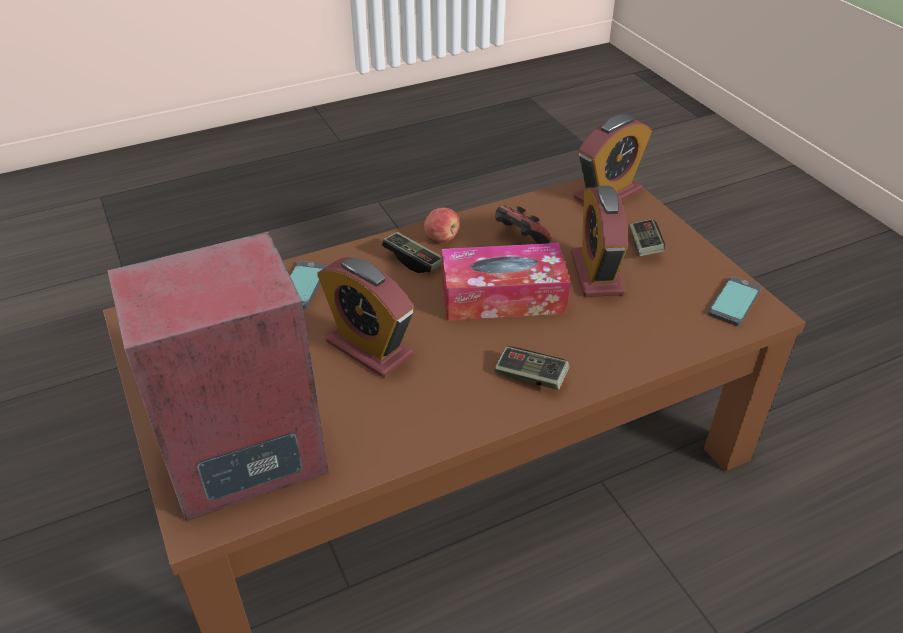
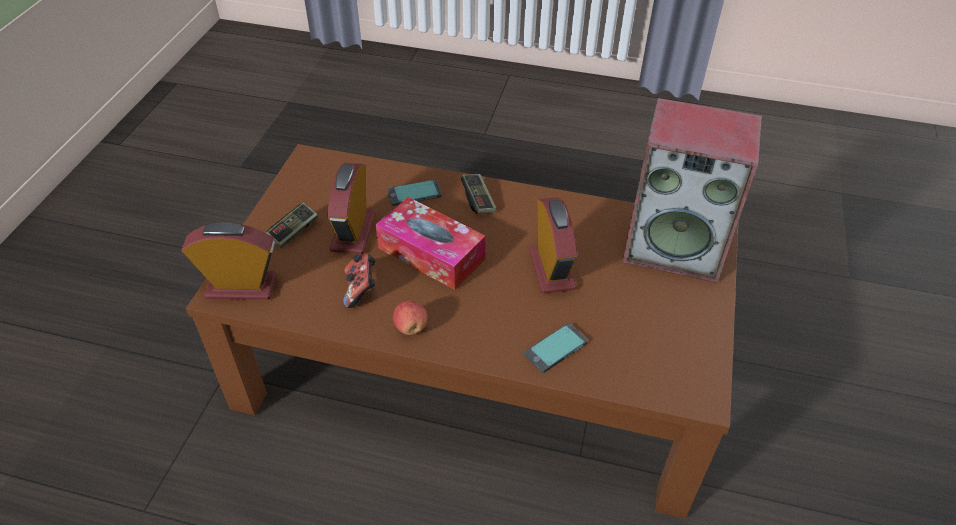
camera: 140 degrees left, 5 degrees up
game controller [382,232,442,273] -> none
alarm clock [571,186,628,297] -> alarm clock turned 150 degrees clockwise [327,163,376,254]
phone [708,276,762,326] -> phone moved to [387,179,442,206]

